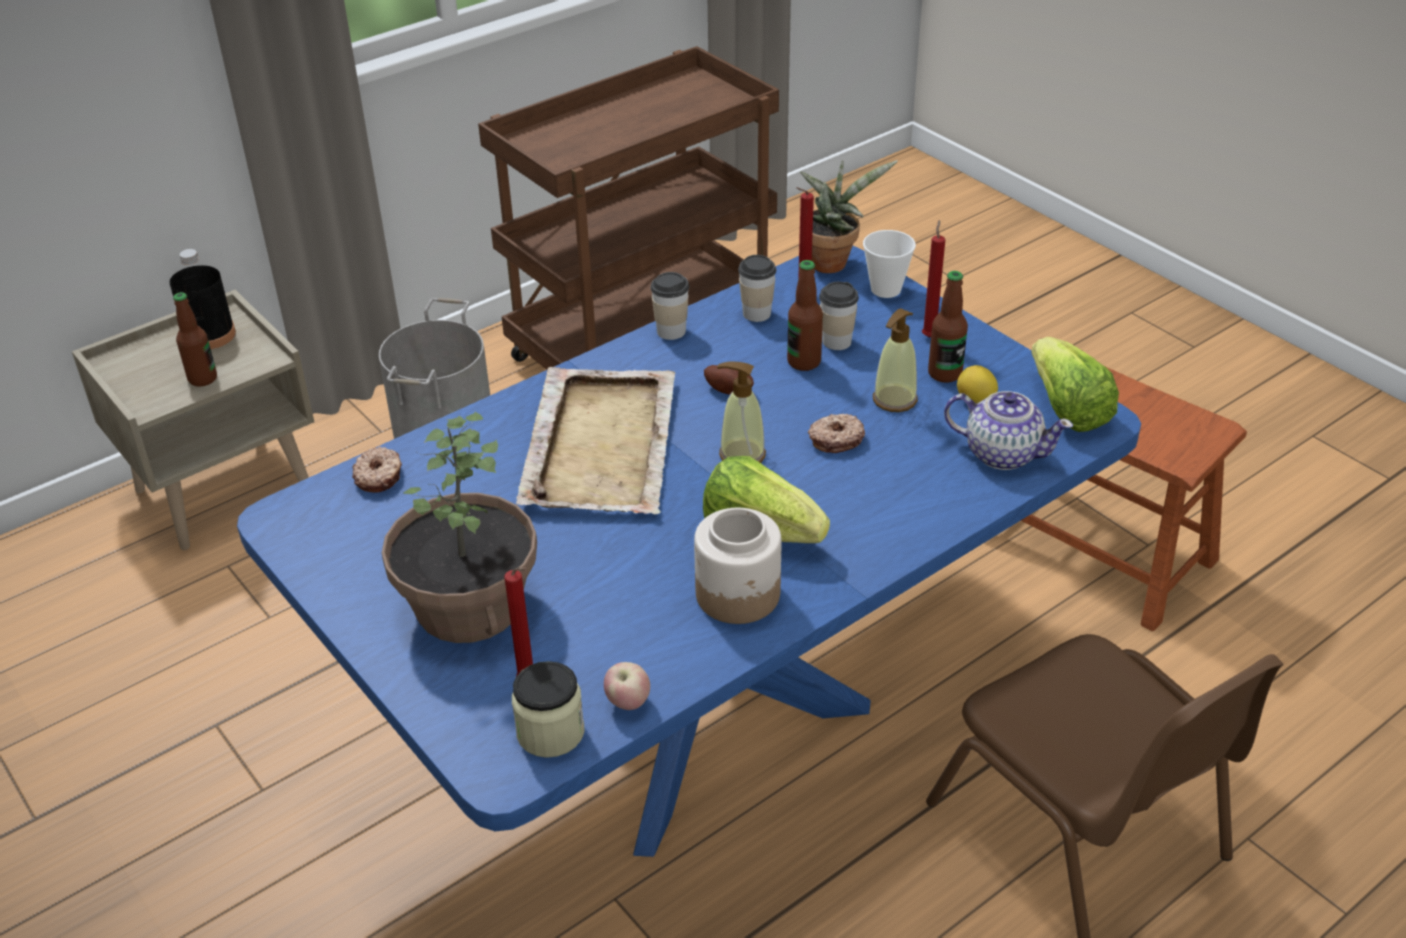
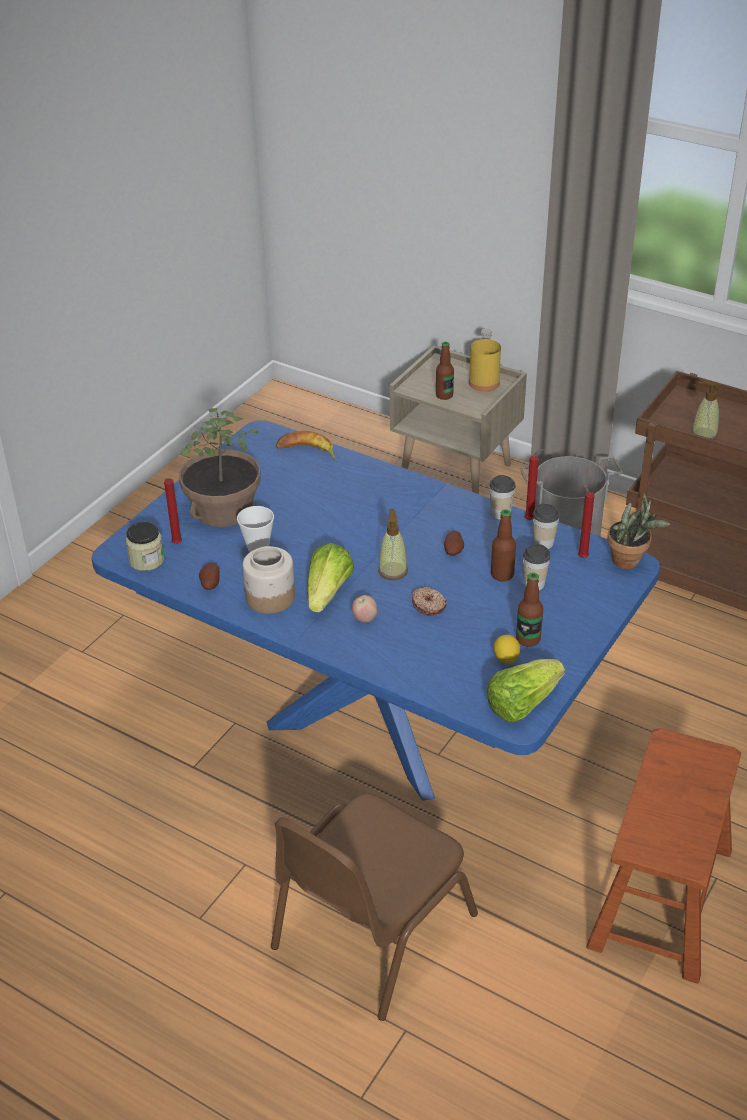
camera: 70 degrees right, 0 degrees up
black bottle [169,249,236,349] -> yellow bottle [469,328,501,392]
donut [352,447,402,493] -> banana [276,431,336,460]
beige tray [516,367,676,514] -> none
apple [604,662,650,710] -> apple moved to [352,595,378,623]
cup [863,230,916,298] -> cup moved to [237,506,274,552]
soap dispenser [873,308,918,412] -> soap dispenser moved to [691,381,719,440]
red candle [922,220,945,338] -> red candle moved to [525,449,543,520]
teapot [944,391,1073,470] -> none
none -> potato [199,563,220,590]

